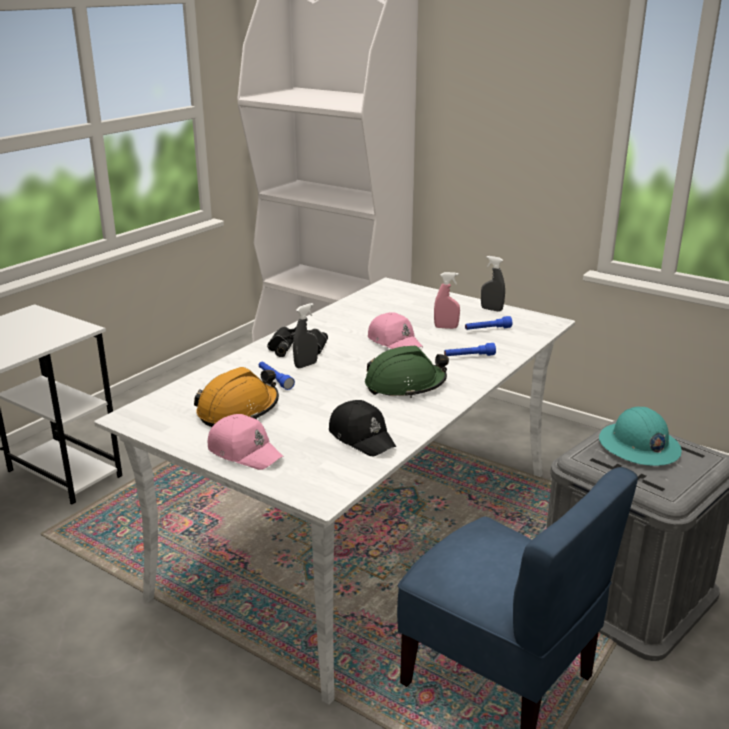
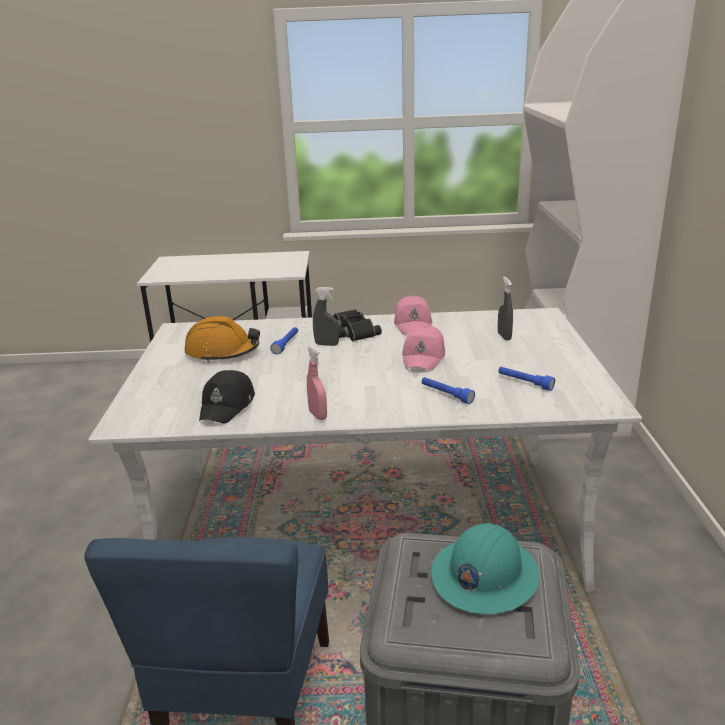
camera: 55 degrees right, 0 degrees up
pink cap [208,414,283,470] -> pink cap moved to [394,296,432,335]
green hard hat [365,346,449,398] -> none
pink spray bottle [434,272,460,329] -> pink spray bottle moved to [307,346,327,420]
grey spray bottle [481,256,505,312] -> grey spray bottle moved to [498,276,513,341]

